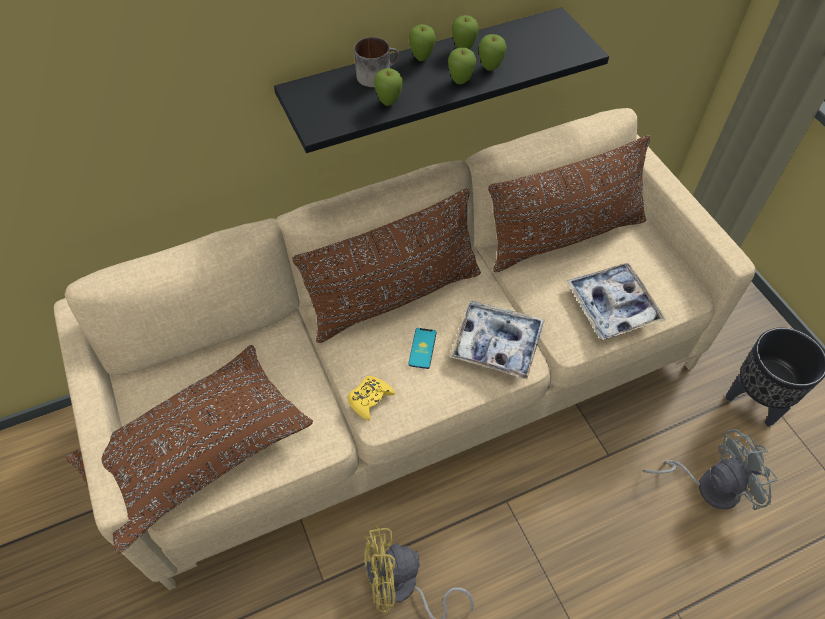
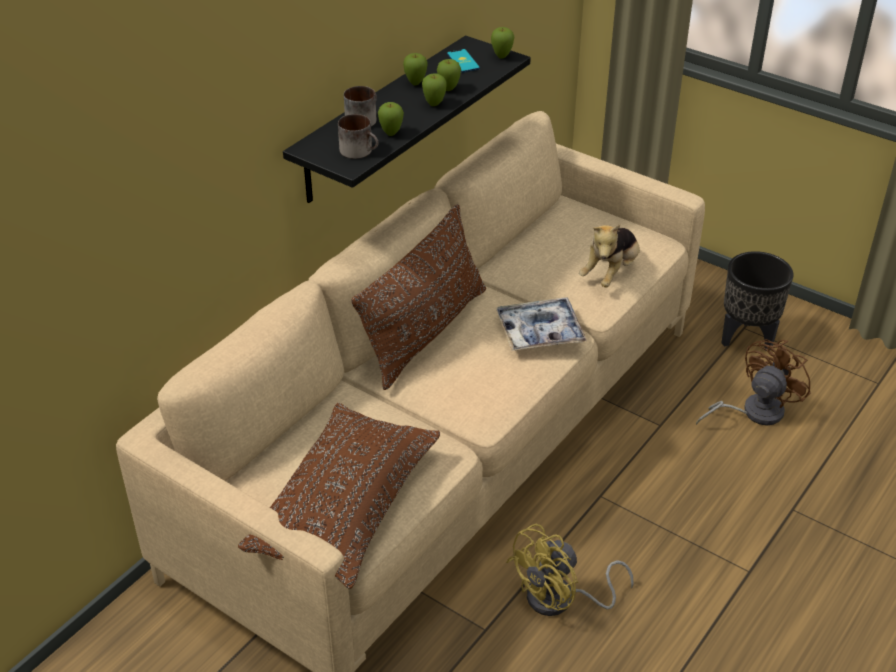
camera: 30 degrees left, 15 degrees down
yellow game controller [348,376,395,421] -> none
apple [408,24,436,61] -> apple moved to [491,27,514,59]
phone [408,328,436,369] -> phone moved to [447,49,480,73]
brown pillow [488,135,651,272] -> none
tray [567,263,666,340] -> plush toy [579,224,640,287]
grey fan [643,429,778,510] -> brown fan [696,339,810,425]
none -> mug [338,114,379,159]

